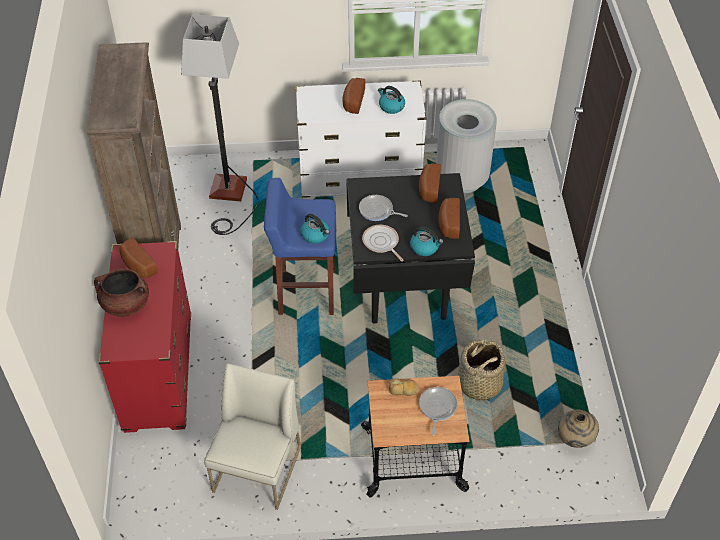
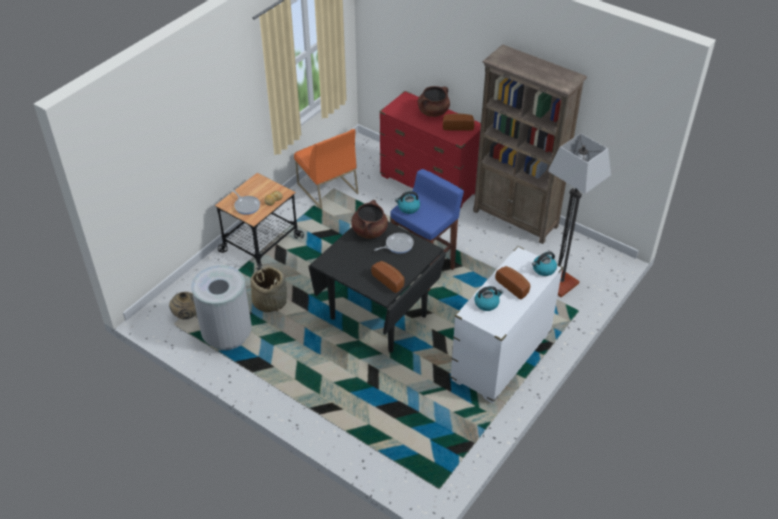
camera: 130 degrees right, 5 degrees down
white chair [204,363,301,510] -> orange chair [294,129,358,209]
frying pan [362,225,404,261] -> brown cooking pot [351,200,388,239]
kettle [410,227,443,256] -> kettle moved to [532,251,557,276]
grey trash can [436,99,497,193] -> grey trash can moved to [191,265,252,350]
bread [438,198,460,239] -> none

